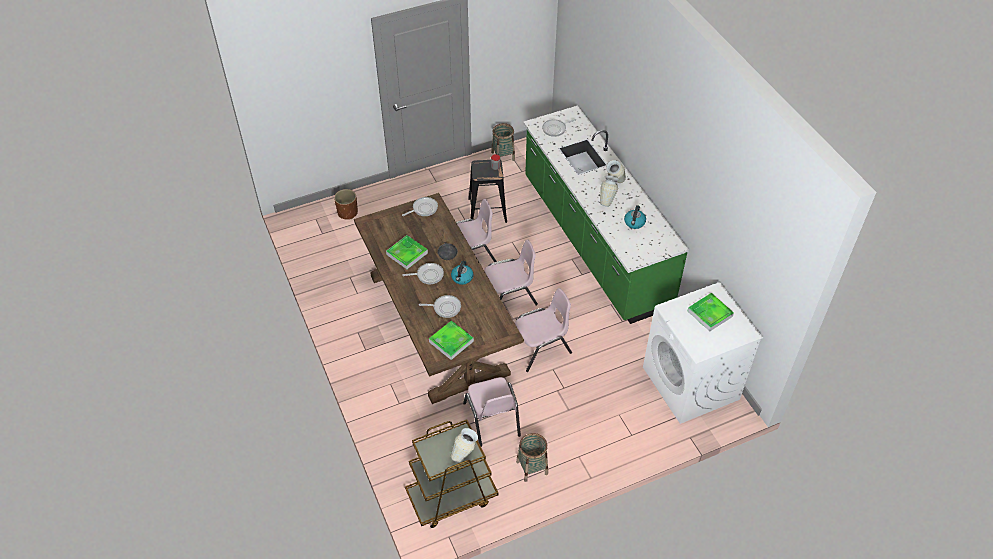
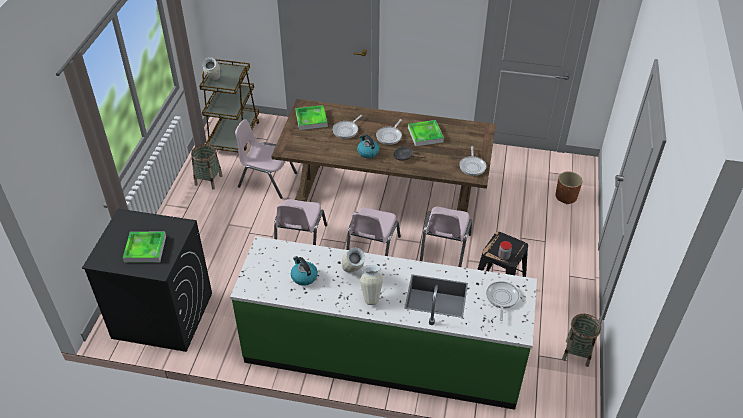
camera: 125 degrees right, 5 degrees down
white washing machine [643,282,763,424] -> black washing machine [82,209,212,352]

